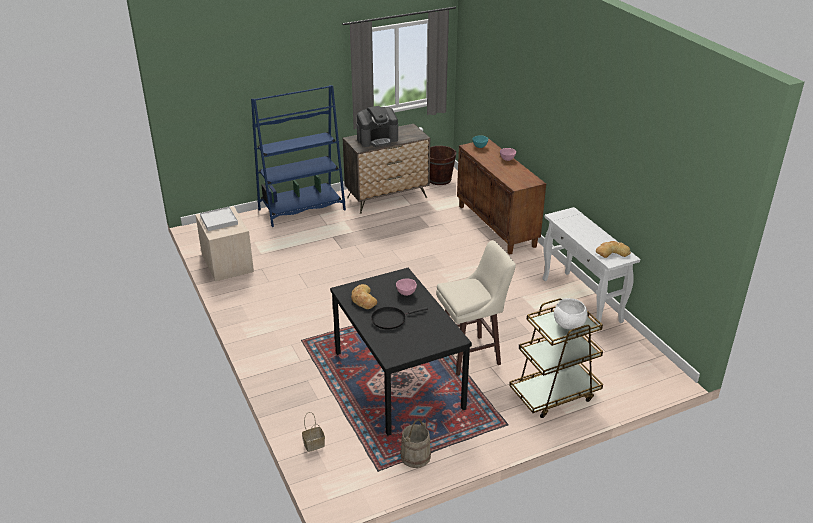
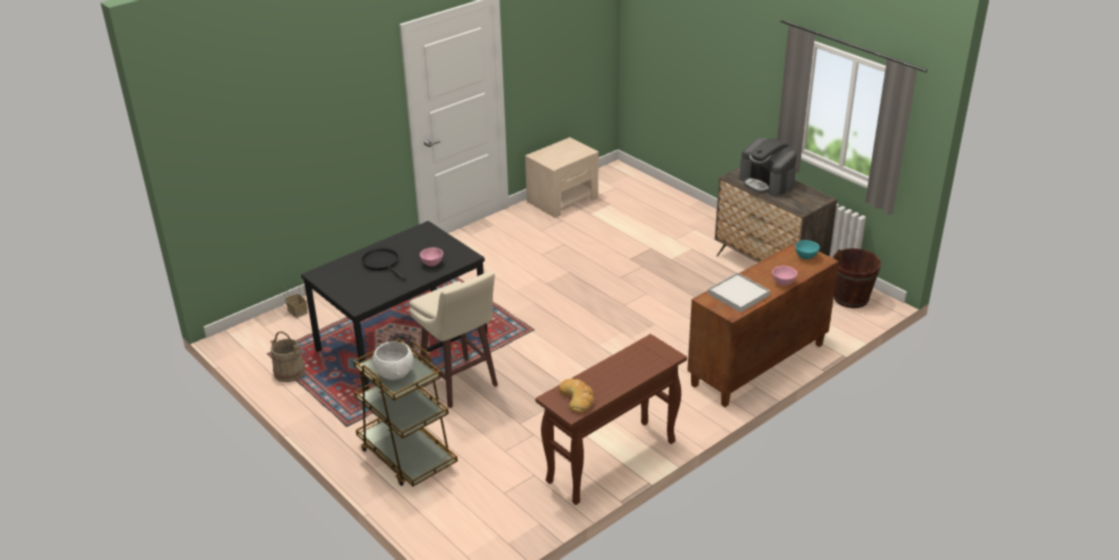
camera: 75 degrees right, 0 degrees up
white tray [200,207,238,231] -> white tray moved to [708,273,770,313]
blue bookcase [251,85,346,227] -> none
bread [351,284,377,309] -> none
white console table [542,207,640,327] -> brown console table [535,334,687,505]

